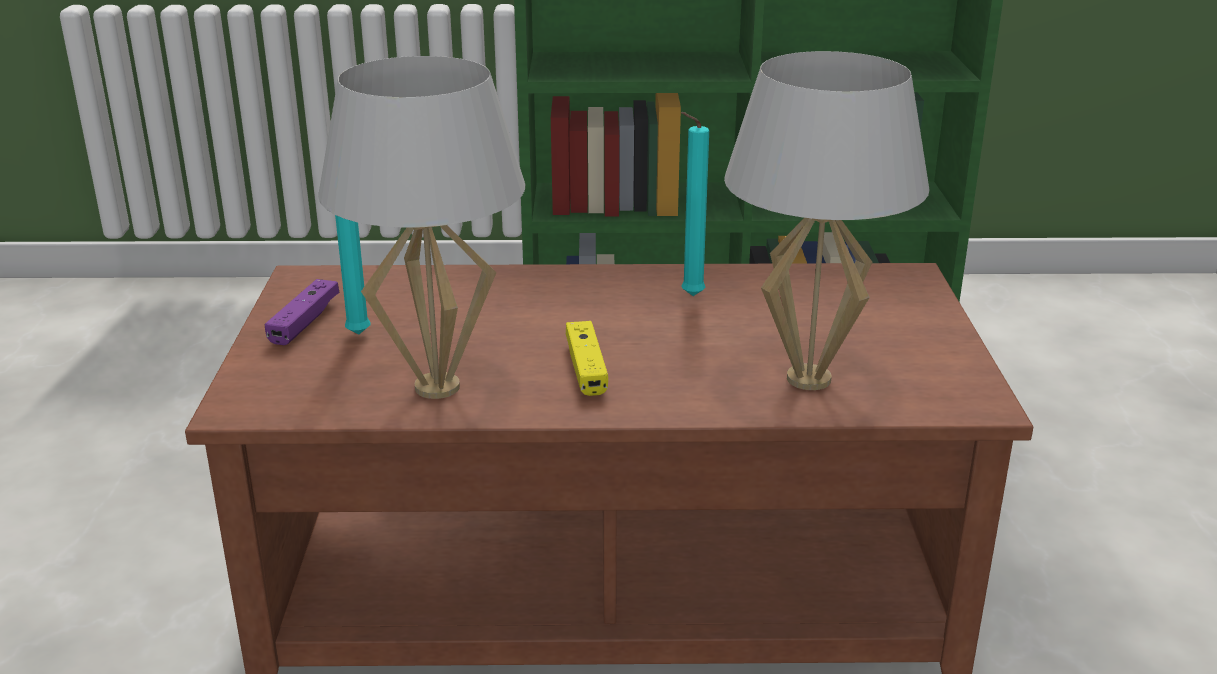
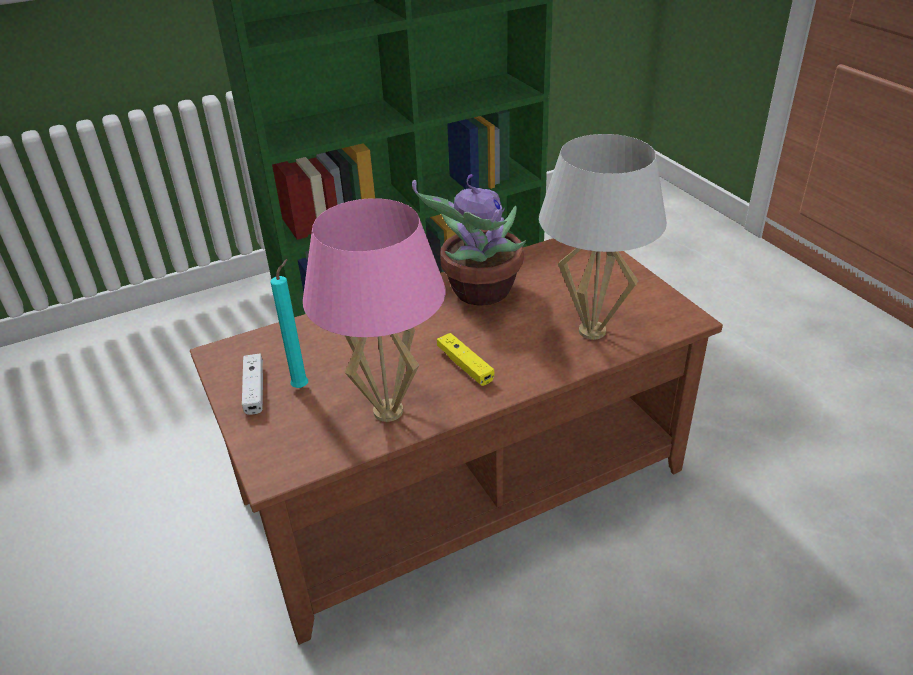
camera: 25 degrees left, 10 degrees up
purple game controller [265,279,339,346] -> white game controller [242,353,263,415]
white table lamp [319,56,525,399] -> pink table lamp [303,198,446,422]
turquoise candle [681,112,709,296] -> potted plant [412,174,526,306]

